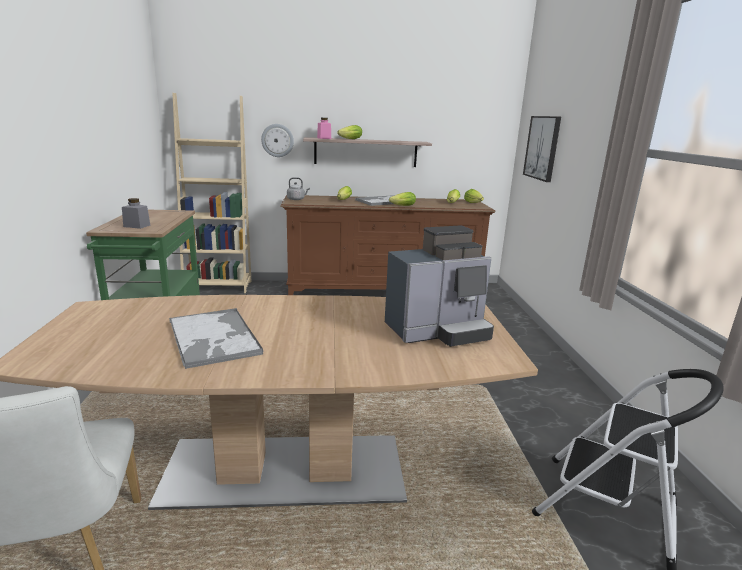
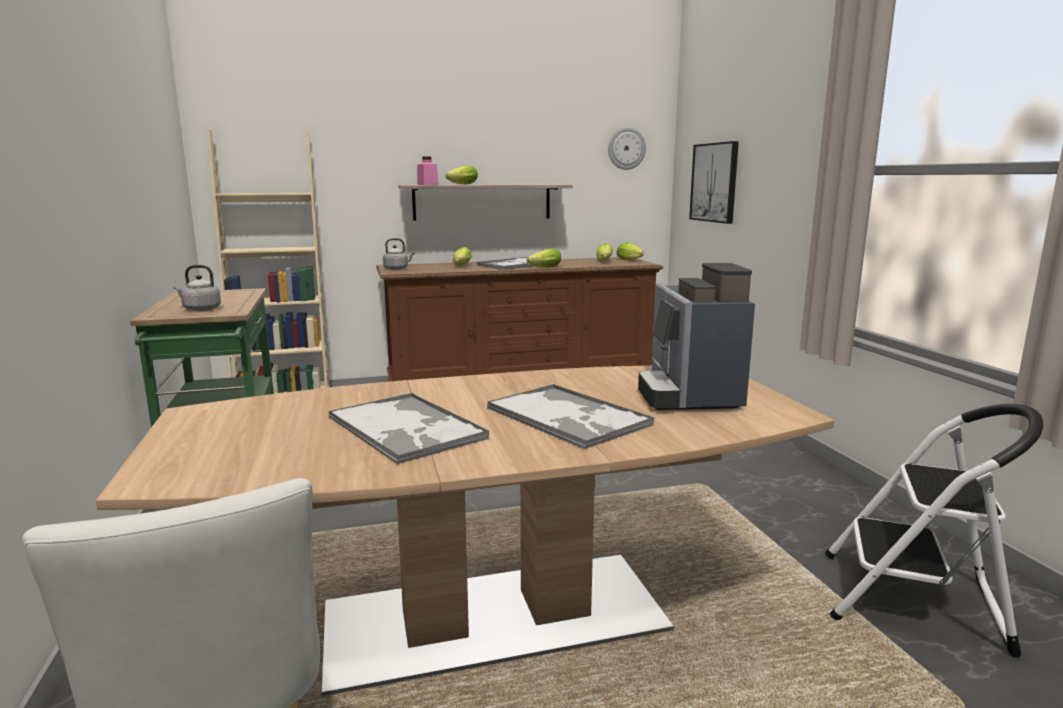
camera: 10 degrees left, 5 degrees down
grey jar [122,198,151,229] -> grey kettle [173,265,221,311]
wall clock [261,124,294,157] -> wall clock moved to [608,127,646,170]
coffee machine [385,225,494,347] -> coffee machine turned 120 degrees clockwise [638,263,755,410]
none -> tray [487,384,654,449]

